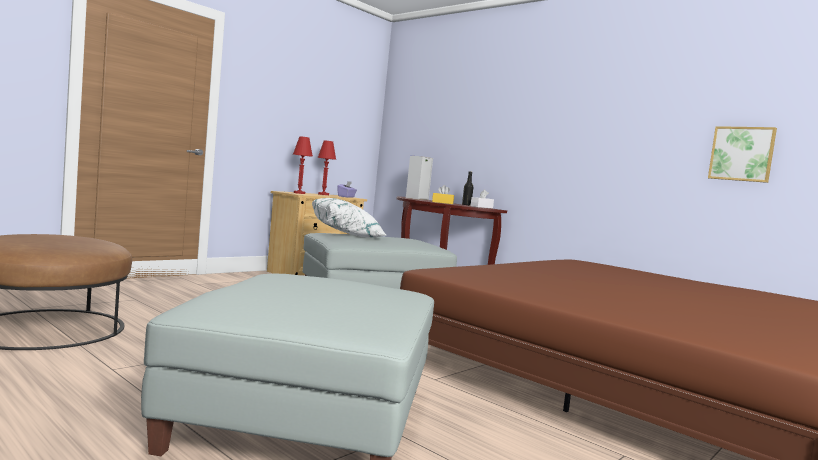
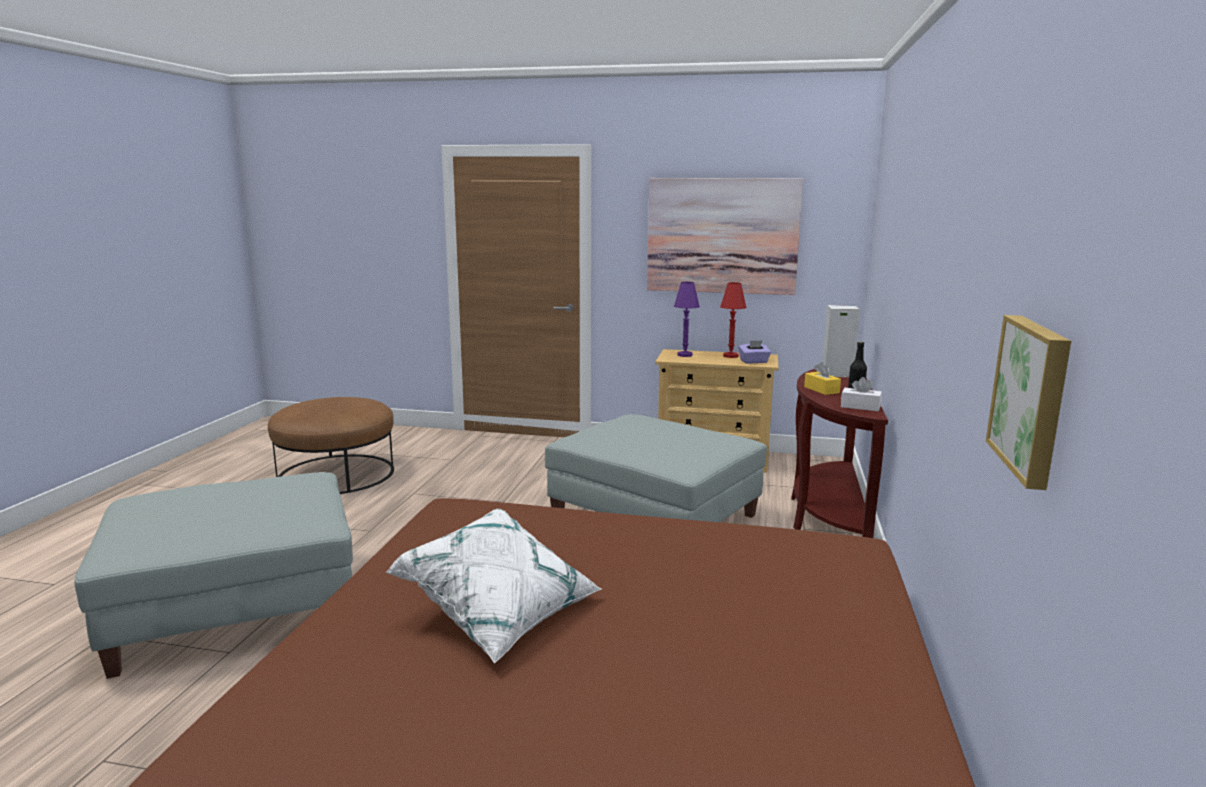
camera: 60 degrees right, 10 degrees up
red table lamp [293,136,313,194] -> purple table lamp [674,282,700,357]
white pillow [312,198,387,238] -> white pillow moved to [385,509,601,664]
none -> picture [647,178,803,295]

